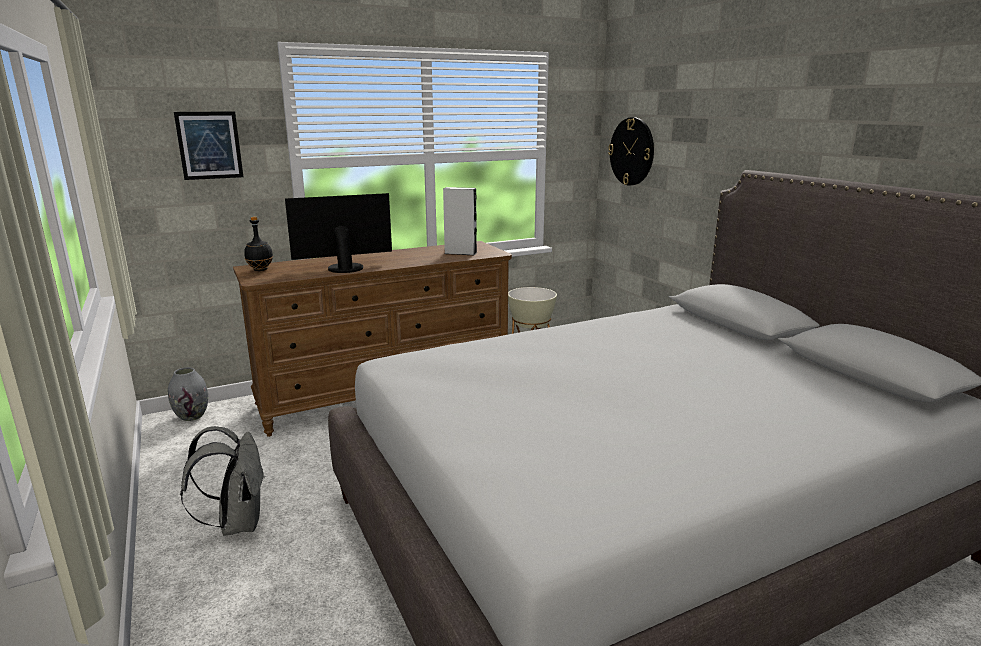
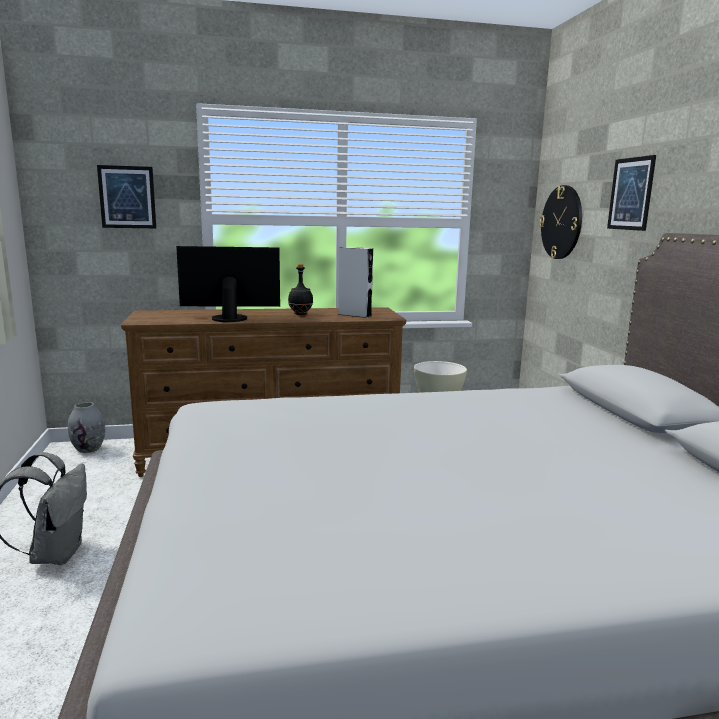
camera: 15 degrees right, 5 degrees down
black bottle [244,216,273,271] -> black bottle moved to [288,264,313,315]
none -> picture [607,155,656,231]

